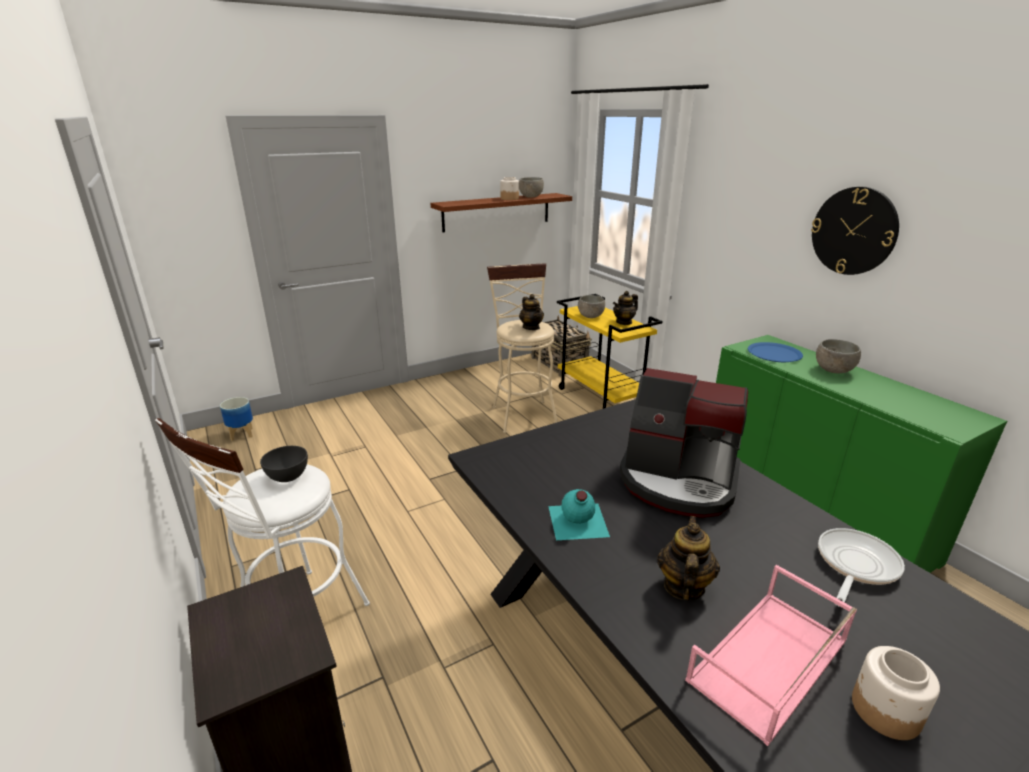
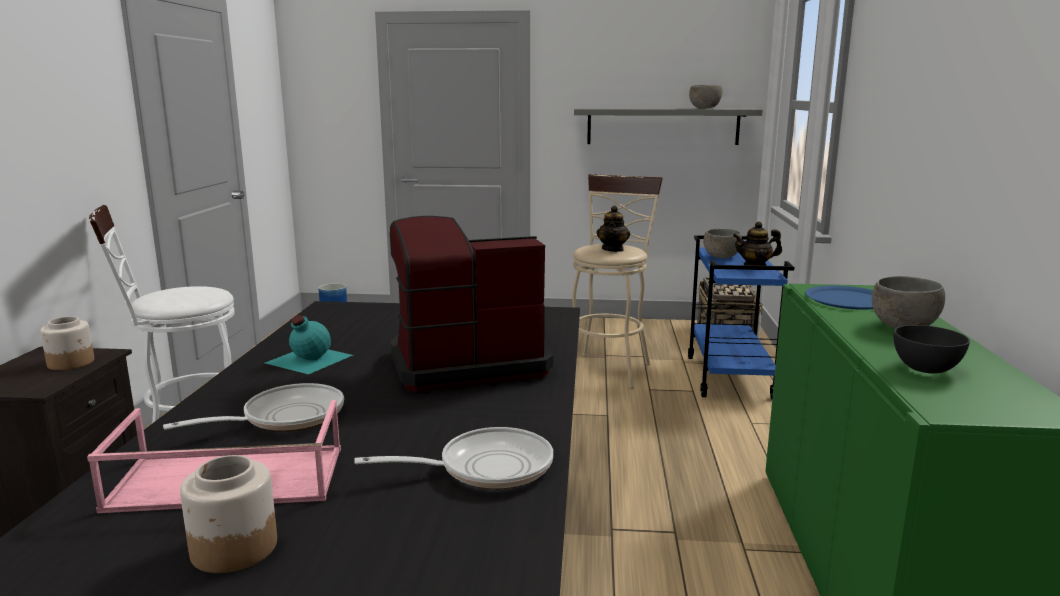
camera: 35 degrees right, 10 degrees down
grey bowl [260,446,308,482] -> grey bowl moved to [894,325,970,374]
brown shelf [430,193,572,232] -> grey shelf [574,108,762,145]
jar [500,177,519,200] -> jar moved to [40,317,94,370]
yellow cart [557,294,663,409] -> blue cart [688,235,794,399]
coffee machine [620,368,748,518] -> coffee machine turned 105 degrees clockwise [390,216,553,392]
teapot [657,516,720,600] -> frying pan [163,383,344,431]
wall clock [811,187,899,275] -> none

